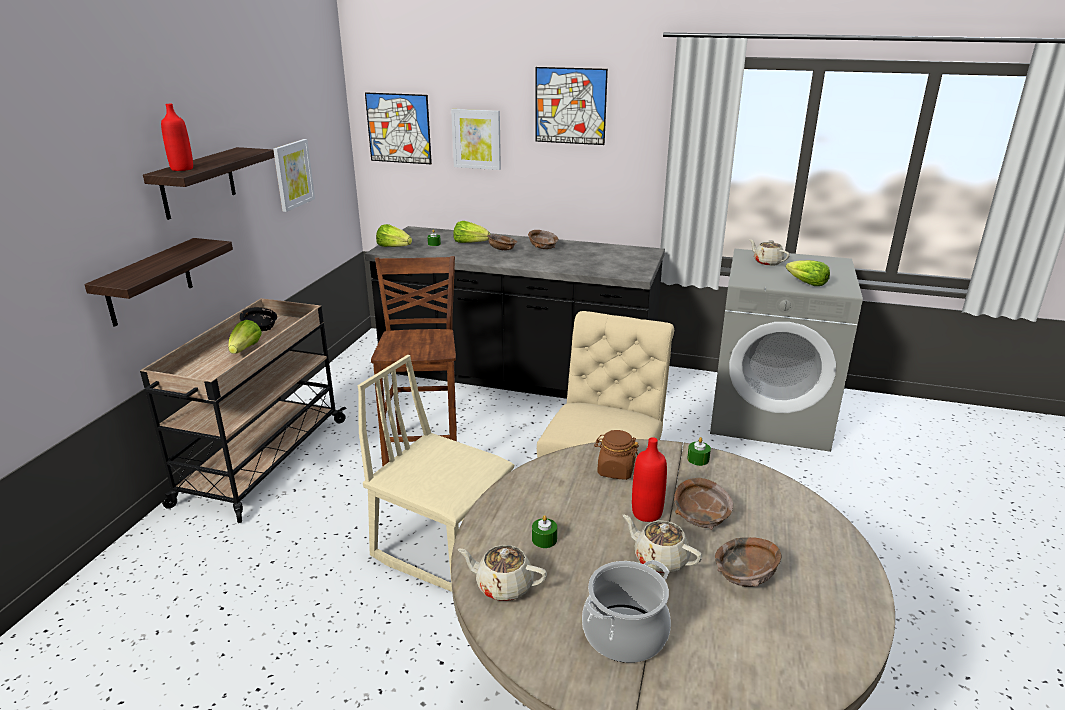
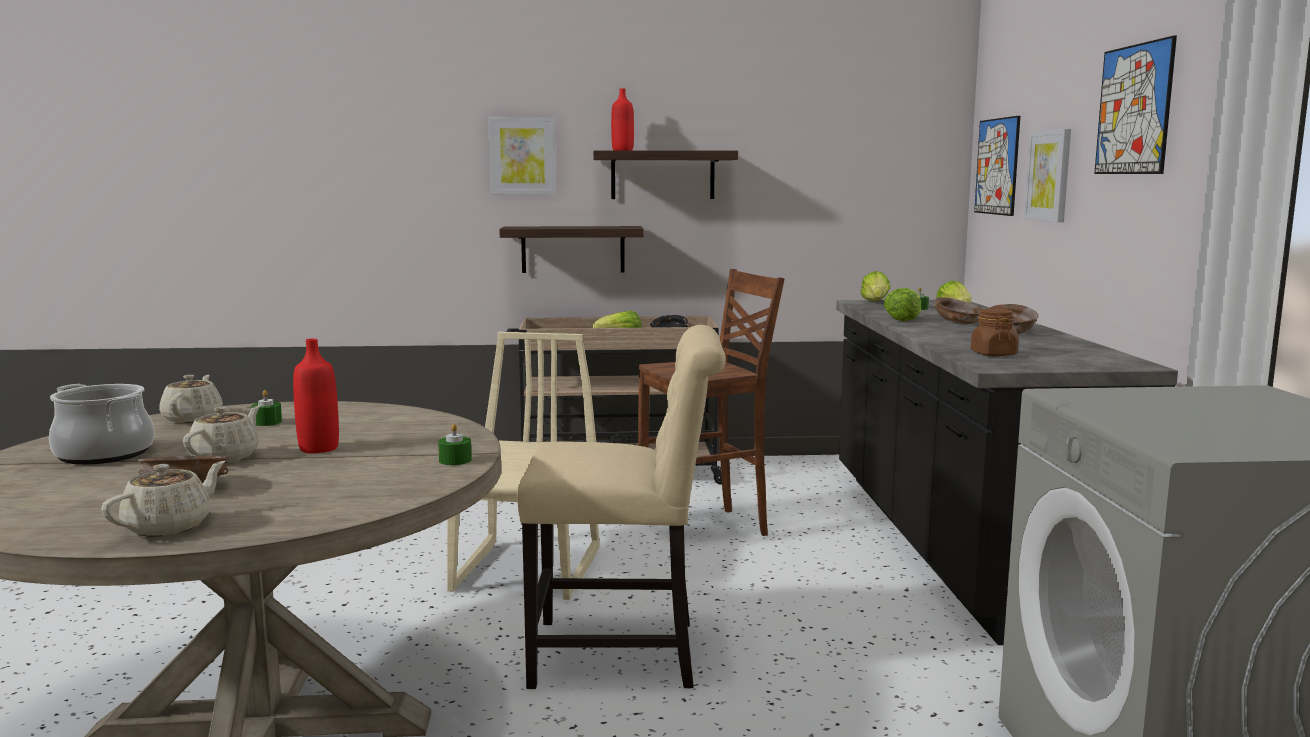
camera: 70 degrees right, 15 degrees down
picture [273,139,315,212] -> picture moved to [488,117,556,194]
brown jar [594,430,639,480] -> brown jar moved to [971,308,1019,356]
brown bowl [674,478,733,530] -> none
beige teapot [749,239,790,266] -> beige teapot moved to [101,461,225,537]
lettuce [786,260,830,286] -> lettuce moved to [883,288,921,321]

